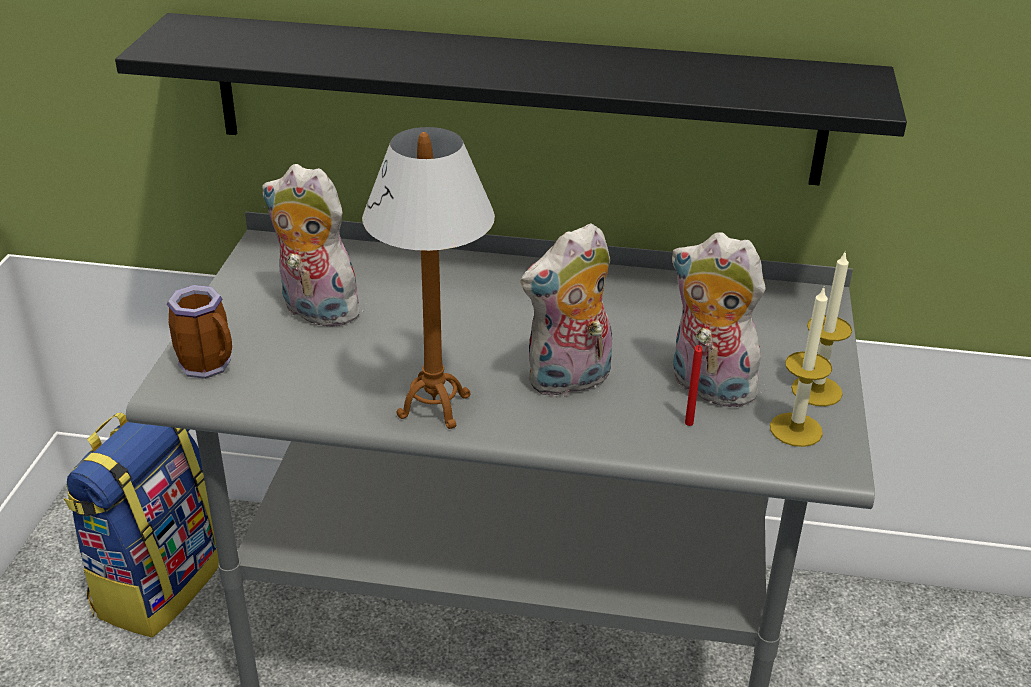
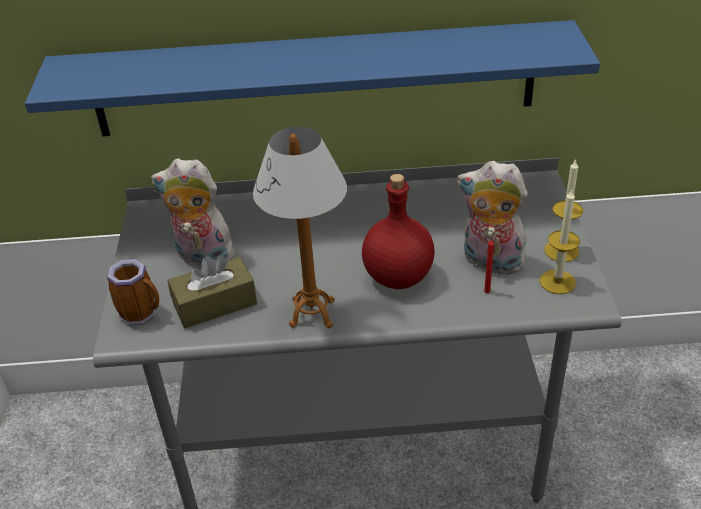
camera: 10 degrees left, 5 degrees up
backpack [64,413,219,637] -> none
black shelf [115,13,907,185] -> blue shelf [25,20,600,136]
plush toy [521,223,612,397] -> red bottle [362,174,435,289]
none -> brown tissue box [168,255,257,328]

